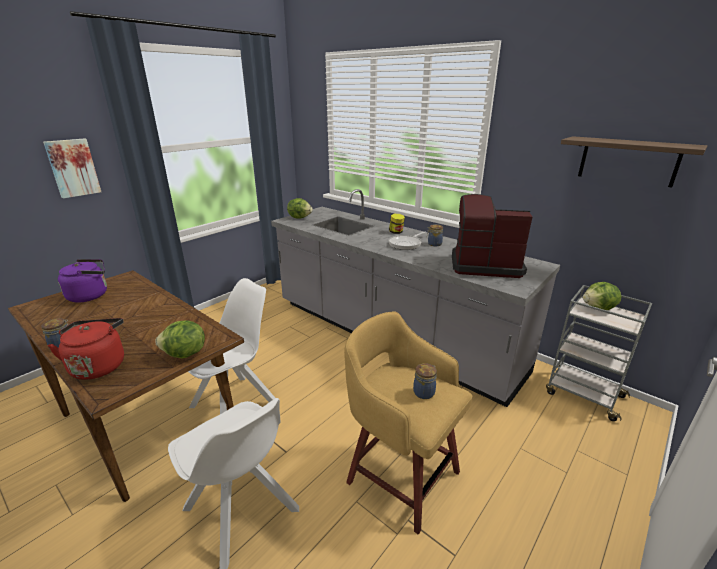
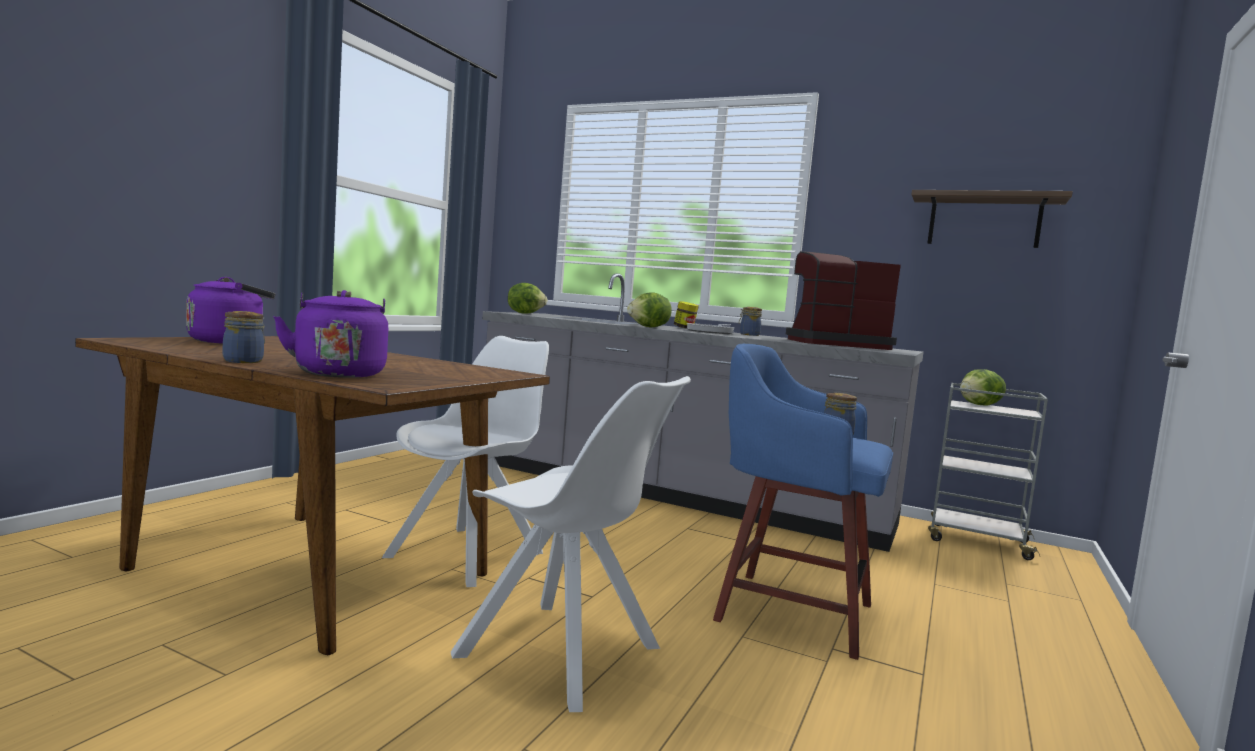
camera: 15 degrees left, 20 degrees down
picture [43,138,101,199] -> none
red kettle [48,318,124,380] -> purple kettle [273,290,388,378]
lettuce [155,321,205,358] -> lettuce moved to [627,292,672,327]
yellow stool [344,311,472,535] -> blue stool [713,344,893,660]

